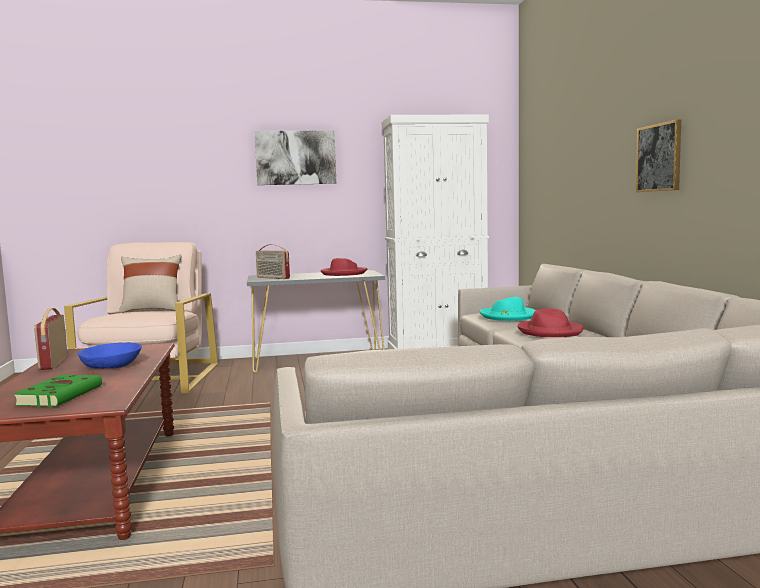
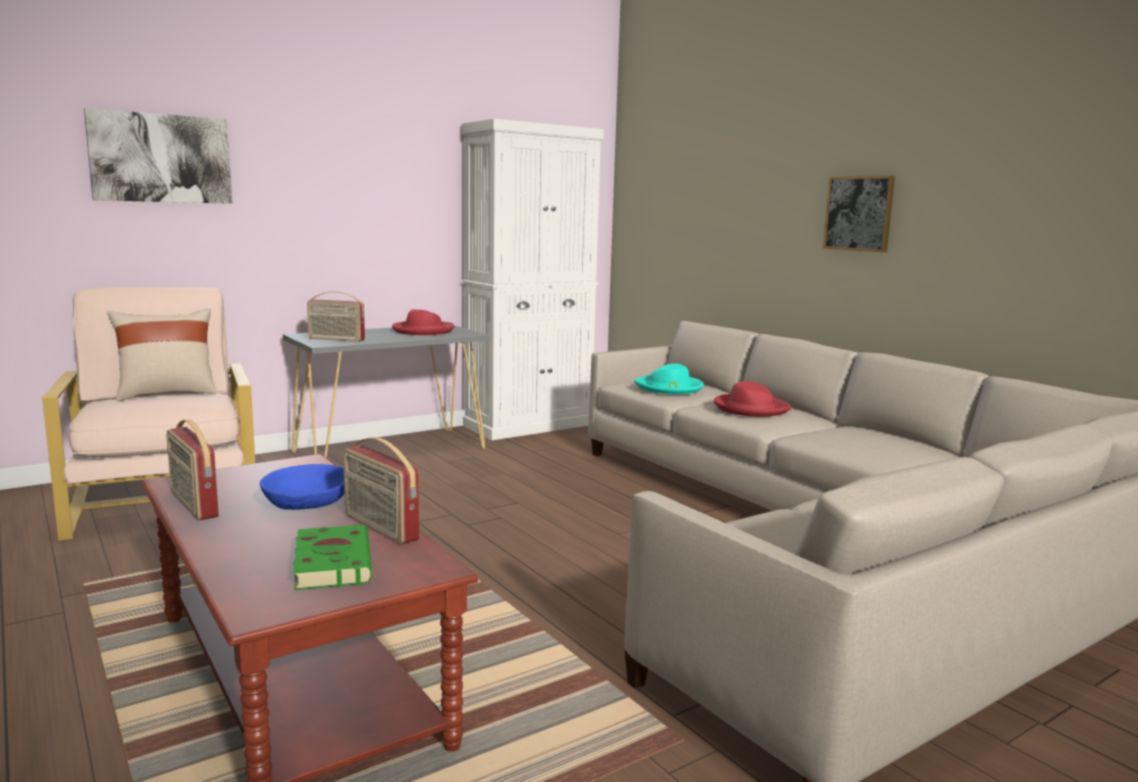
camera: 25 degrees left, 5 degrees up
picture [255,130,336,185] -> picture moved to [84,108,232,204]
none -> radio [343,437,420,544]

